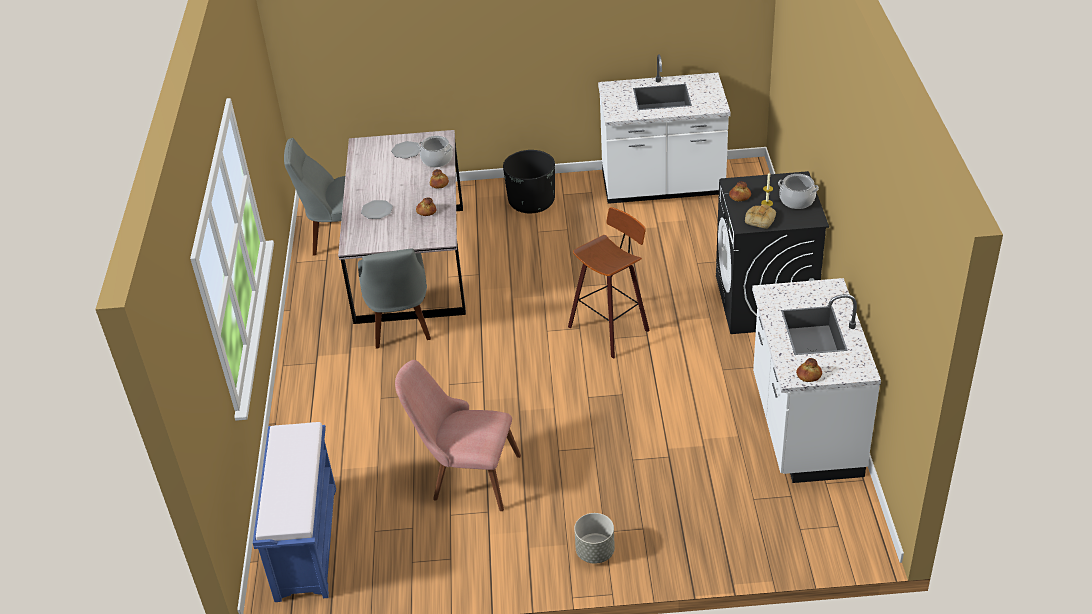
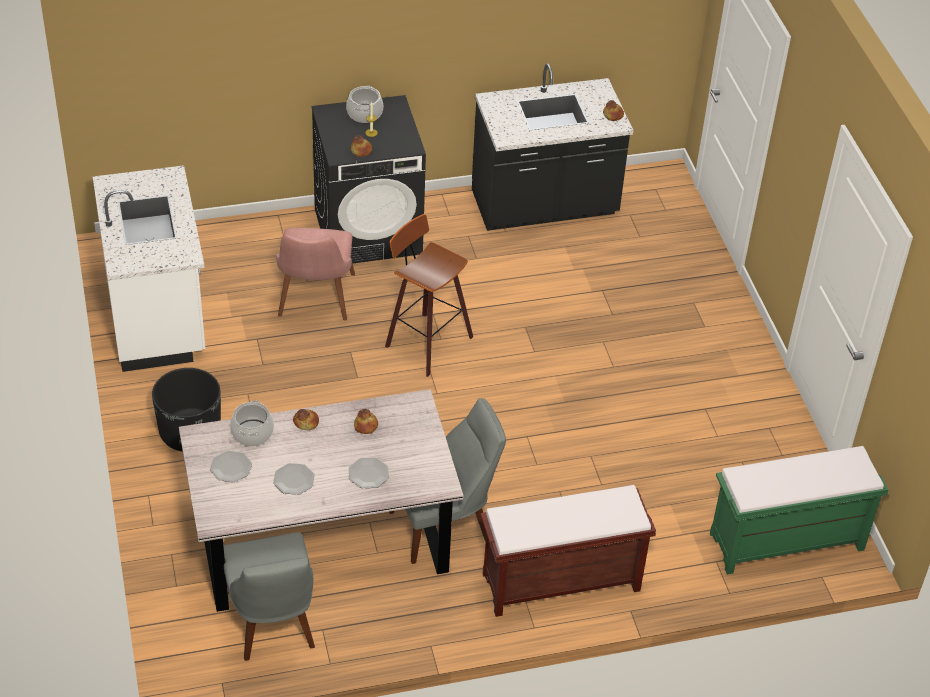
camera: 105 degrees left, 5 degrees up
blue bench [253,422,336,602] -> green bench [710,446,888,575]
pink chair [395,360,521,511] -> pink chair moved to [276,228,355,320]
grey planter [574,513,615,564] -> none
bread [745,204,776,229] -> none
white counter [752,278,881,483] -> black counter [472,63,634,231]
none -> plate [273,463,315,495]
none -> brown bench [481,485,656,617]

